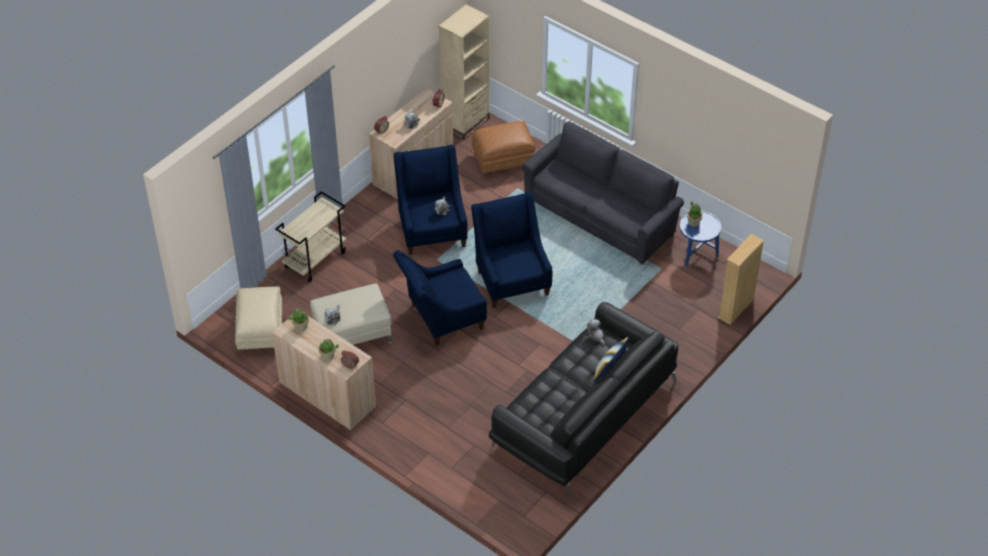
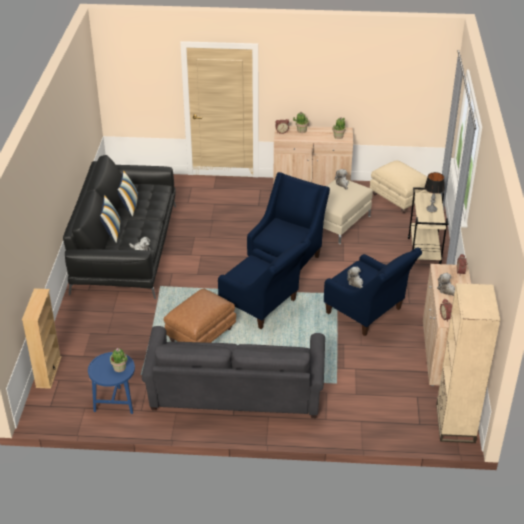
camera: 145 degrees right, 10 degrees down
brown ottoman [472,121,535,176] -> brown ottoman moved to [164,288,236,343]
none -> pillow [117,170,138,217]
none -> table lamp [424,172,445,212]

